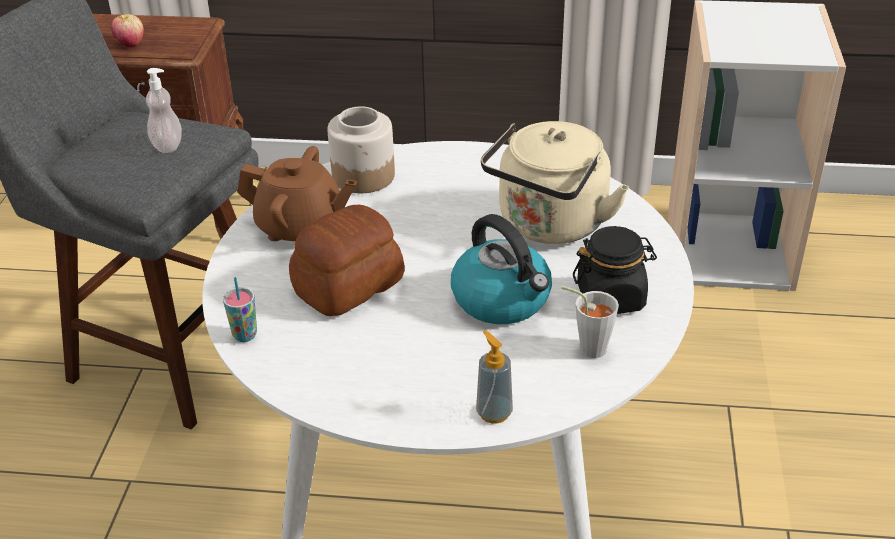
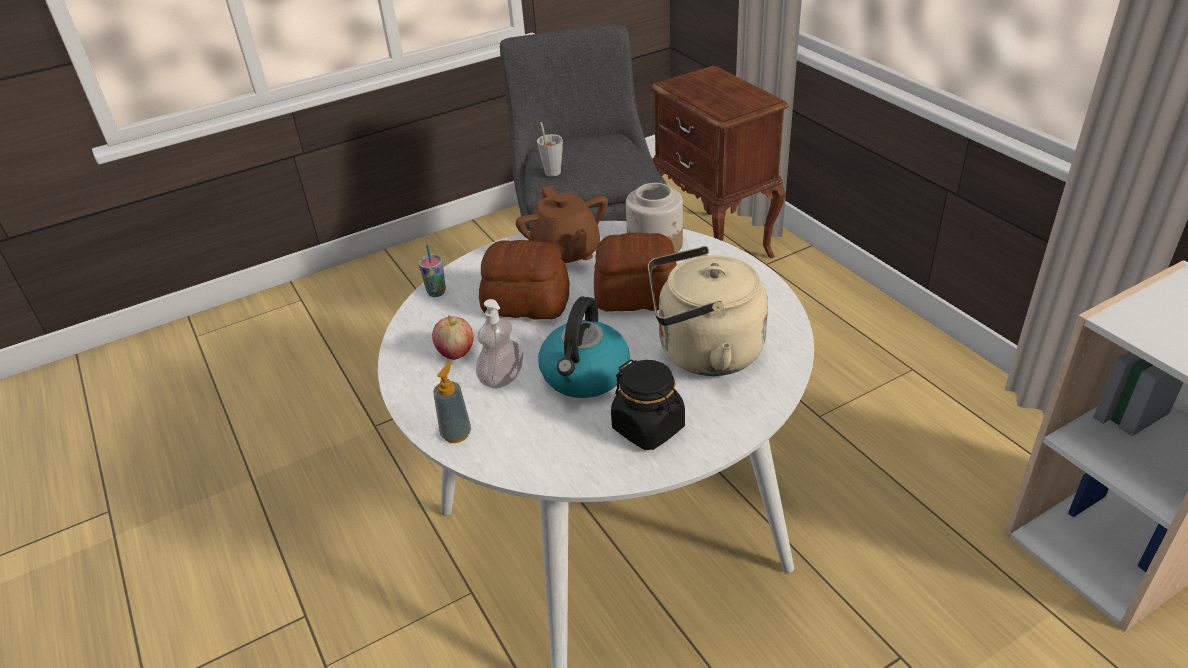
camera: 55 degrees right, 0 degrees up
apple [111,13,144,47] -> apple moved to [432,315,474,360]
soap dispenser [146,68,182,153] -> soap dispenser moved to [476,299,523,388]
grey cup [562,286,619,358] -> grey cup moved to [537,122,563,177]
none -> bread [594,232,677,312]

